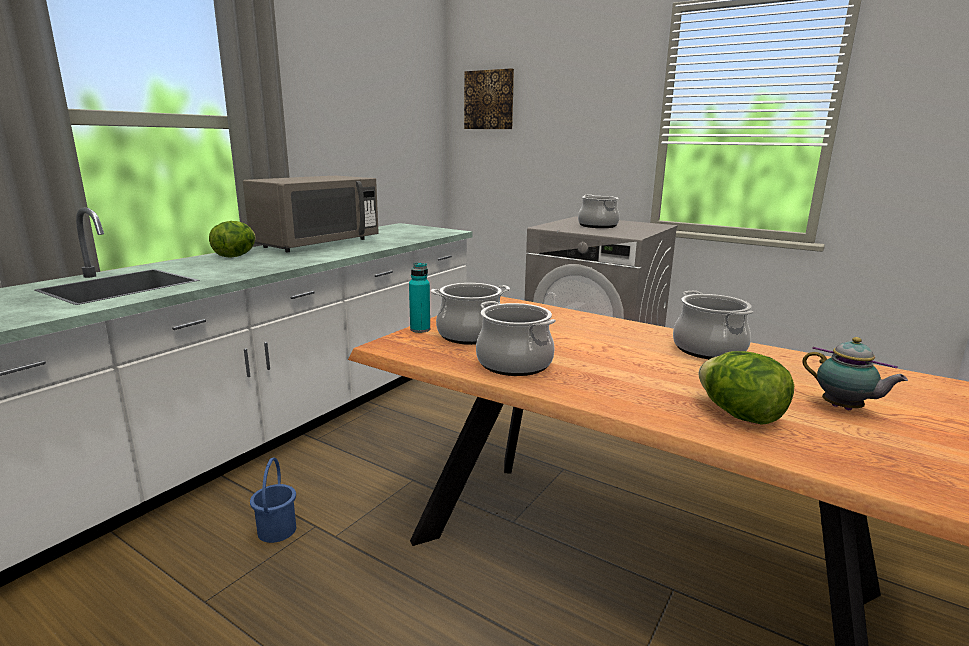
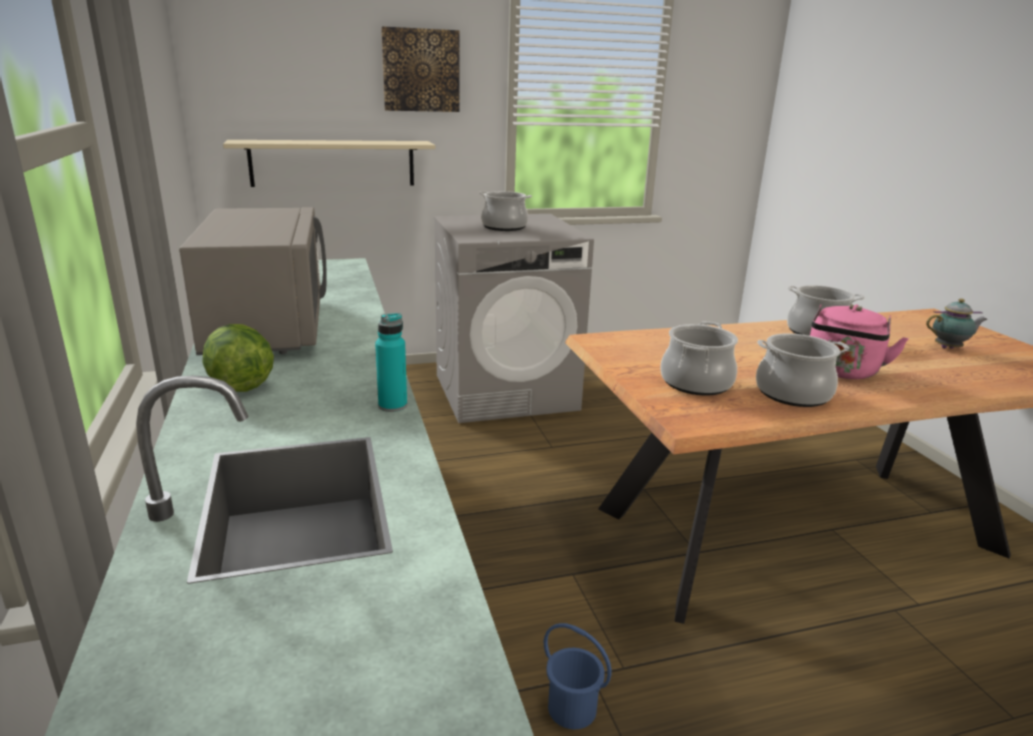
camera: 50 degrees left, 5 degrees up
turquoise bottle [409,262,430,333] -> turquoise bottle moved to [375,313,407,412]
picture [464,68,514,129] -> picture moved to [381,26,459,112]
lettuce [699,351,794,425] -> none
none -> beige shelf [223,140,435,187]
none -> pink kettle [810,304,909,379]

